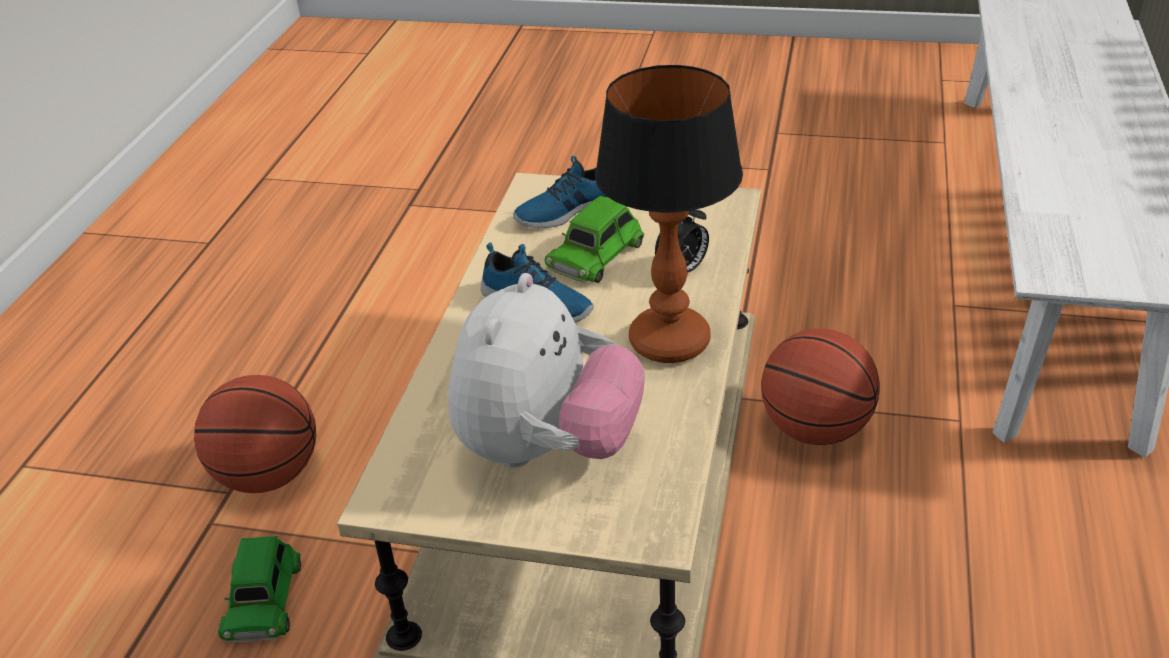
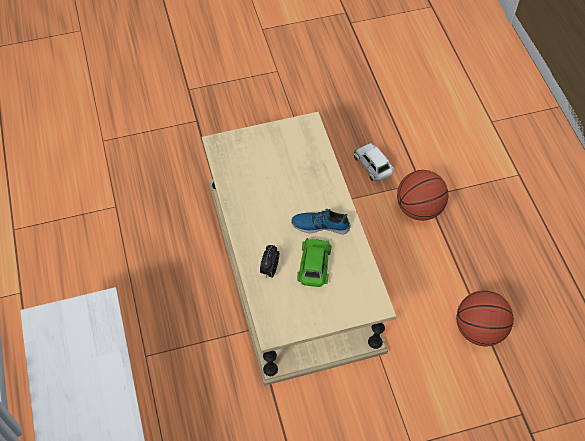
camera: 150 degrees right, 20 degrees up
green toy car [218,536,301,643] -> white toy car [353,143,394,181]
plush toy [448,273,645,467] -> none
shoe [513,155,608,228] -> none
table lamp [595,65,743,363] -> none
basketball [761,328,880,445] -> basketball moved to [456,290,514,346]

